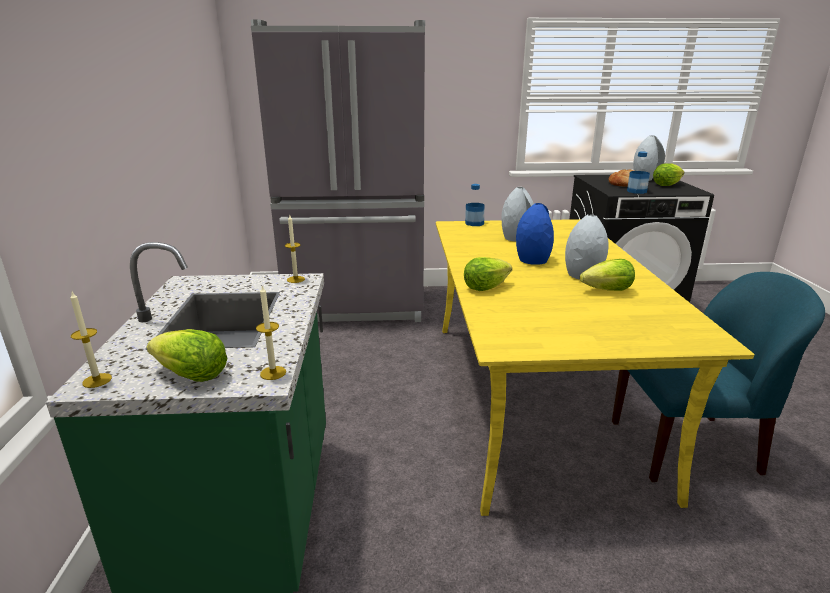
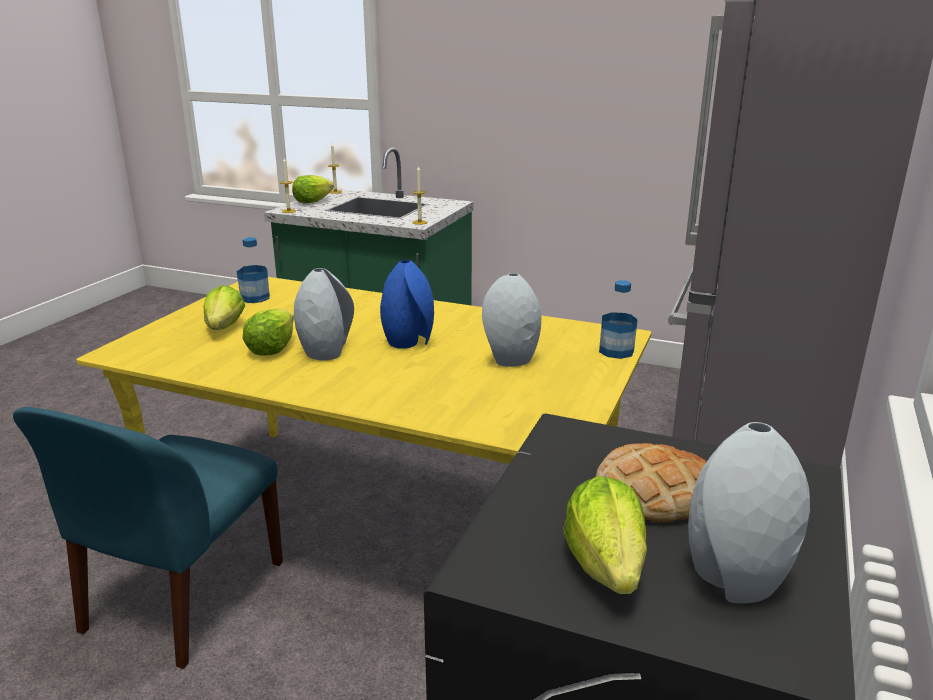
camera: 115 degrees right, 0 degrees up
lettuce [464,257,512,291] -> lettuce moved to [204,285,245,330]
bottle [627,151,650,194] -> bottle moved to [237,237,270,303]

